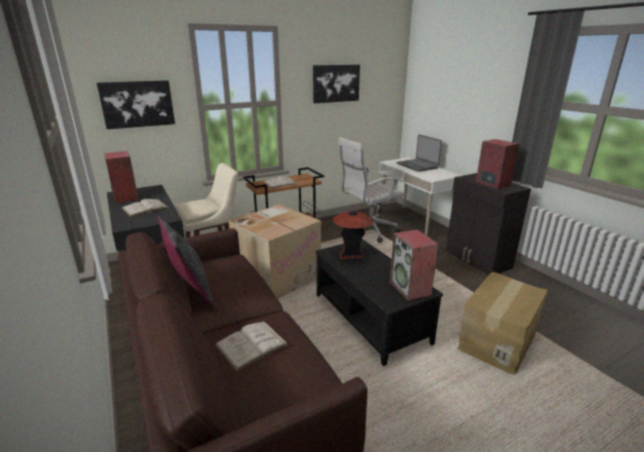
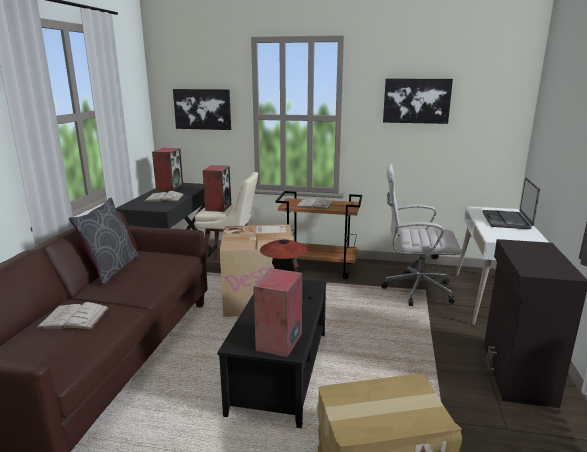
camera: 40 degrees right, 5 degrees down
speaker [476,139,519,189] -> speaker moved to [203,165,231,212]

